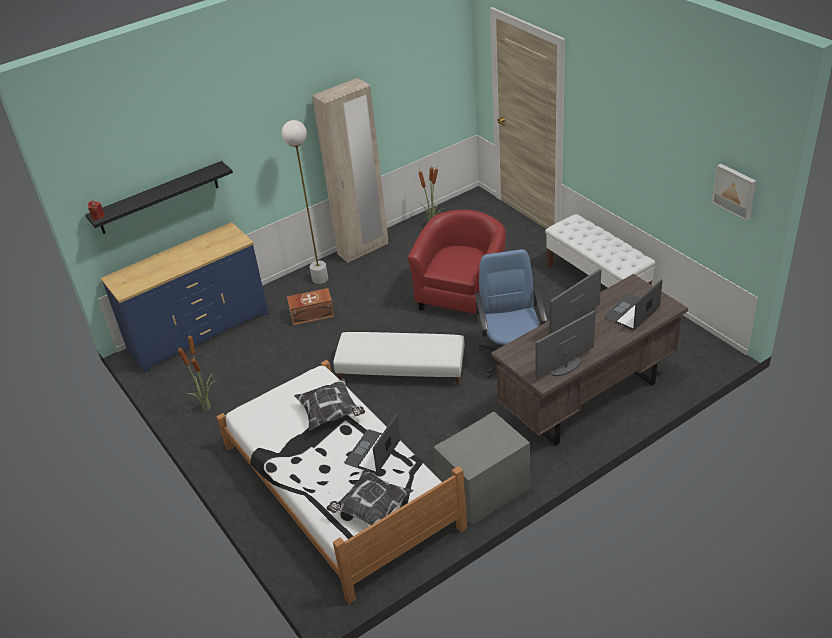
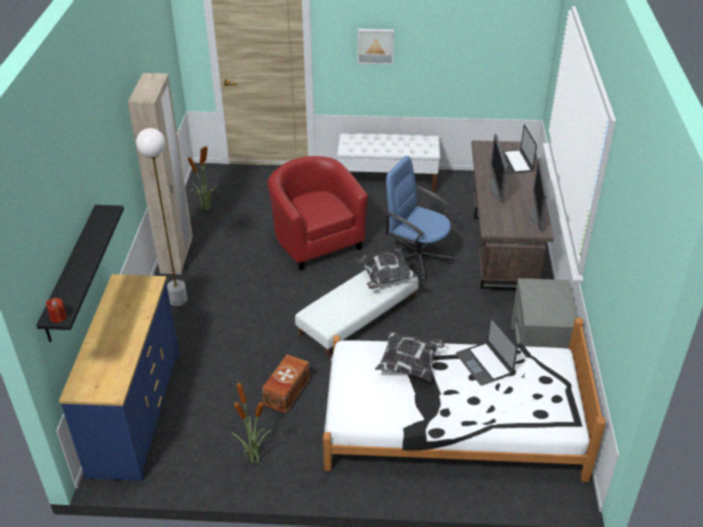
camera: 55 degrees left, 0 degrees up
brown storage box [287,288,335,326] -> brown storage box moved to [262,355,310,413]
pillow [327,468,413,525] -> pillow moved to [356,248,418,289]
picture [712,164,756,221] -> picture moved to [358,29,394,65]

